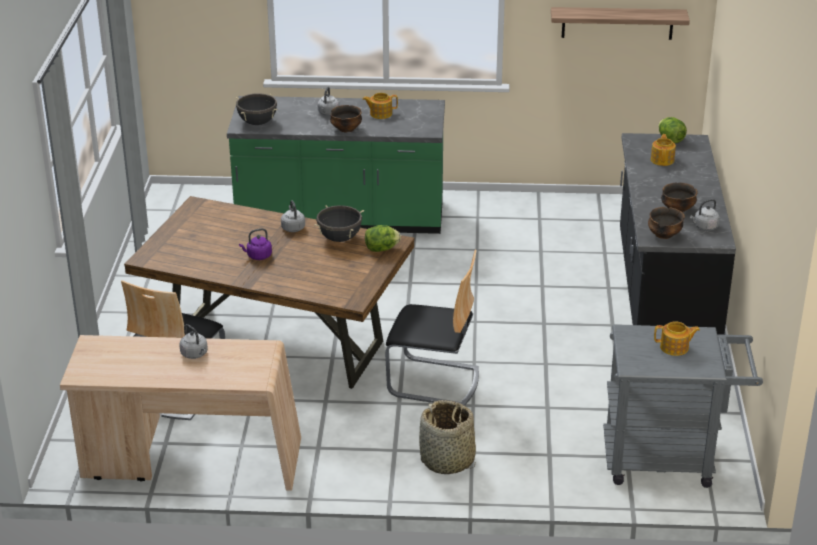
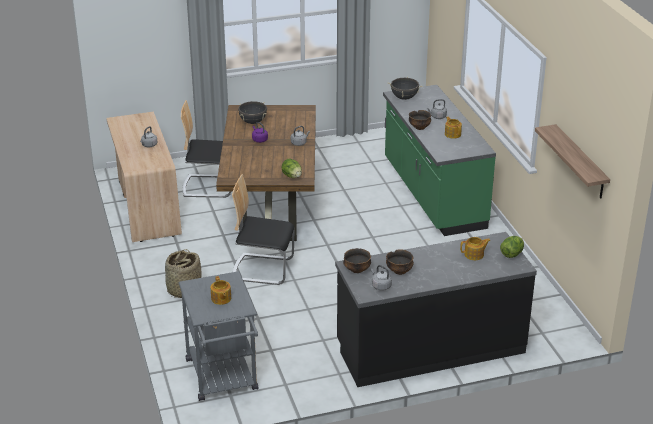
camera: 70 degrees right, 0 degrees up
black cooking pot [314,205,364,242] -> black cooking pot moved to [238,101,267,124]
chair [385,250,479,406] -> chair turned 105 degrees clockwise [232,174,294,285]

